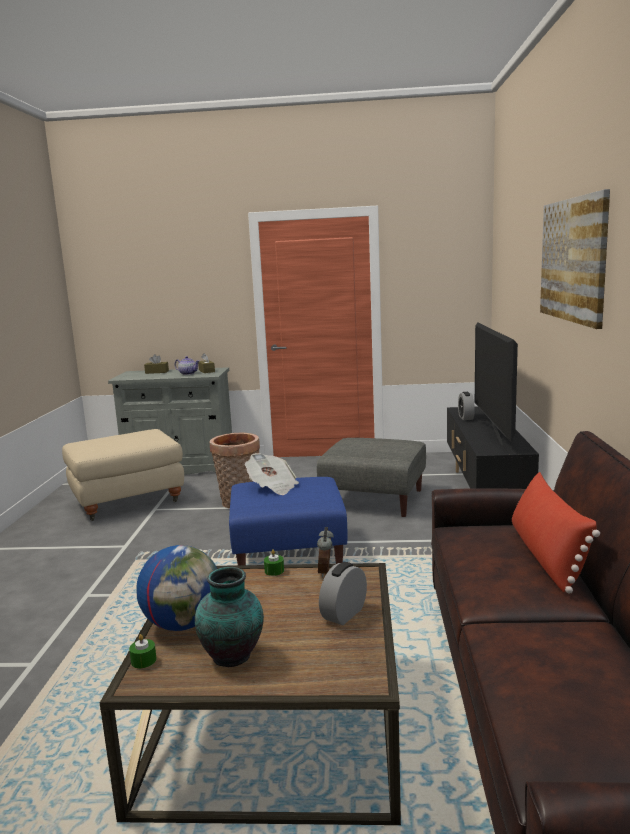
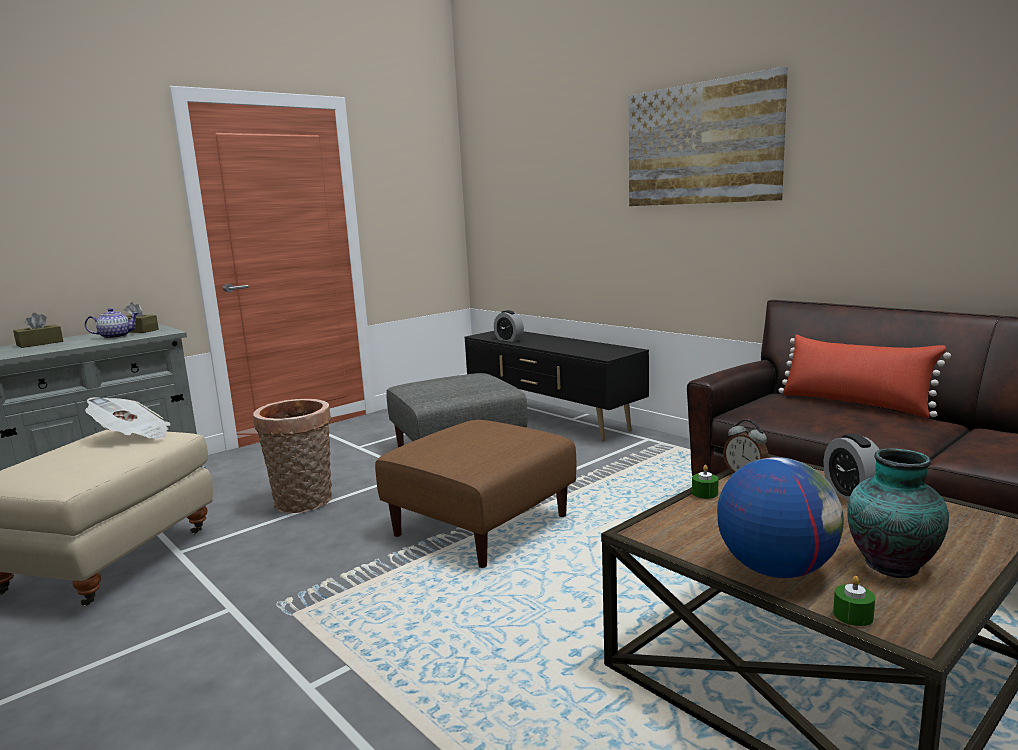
camera: 45 degrees left, 0 degrees up
blue ottoman [229,477,348,565] -> brown ottoman [375,420,576,568]
newspaper [245,453,299,495] -> newspaper moved to [85,397,171,439]
television [475,322,518,446] -> none

